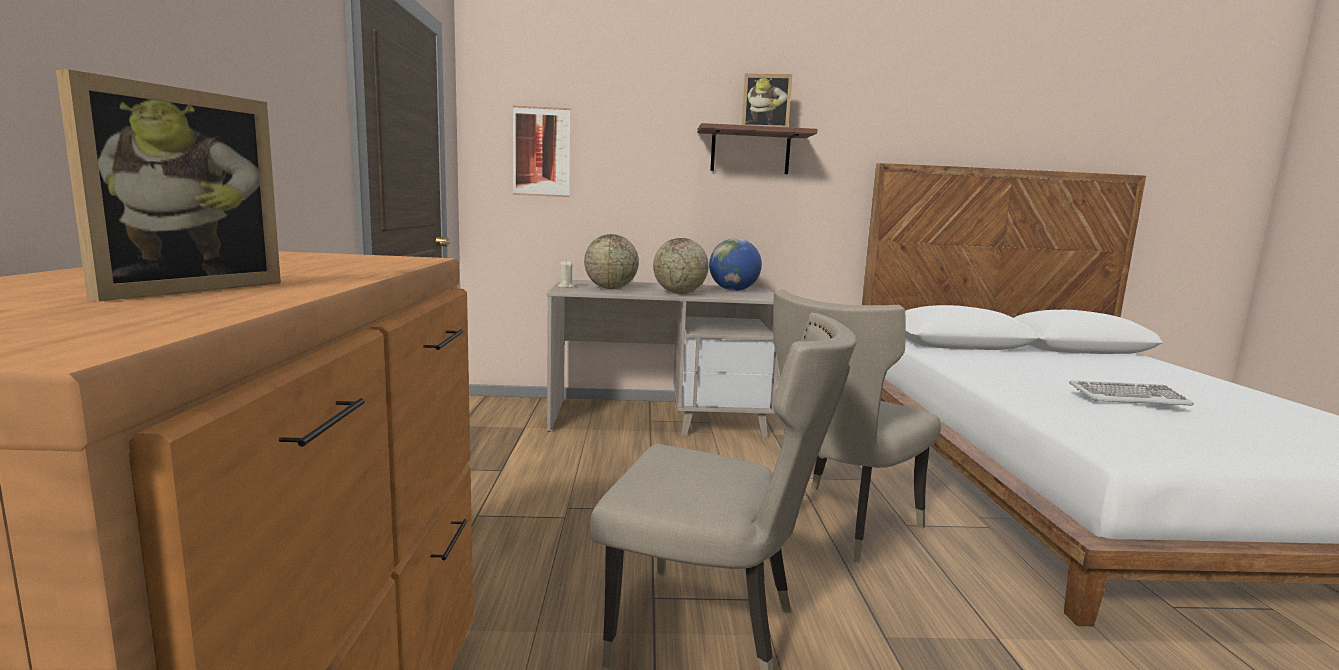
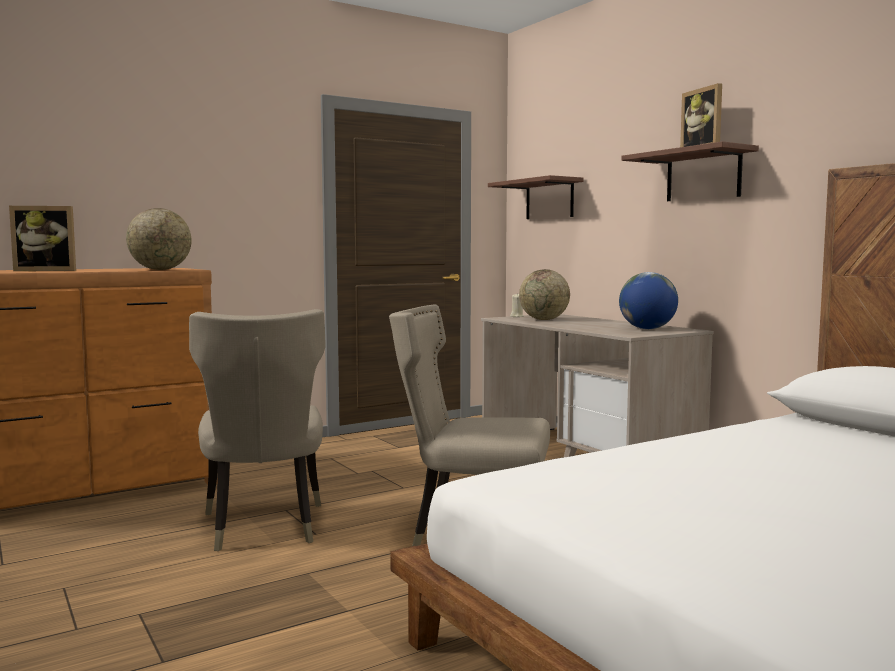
camera: 60 degrees right, 5 degrees down
picture [513,105,570,197] -> shelf [488,175,584,219]
globe [653,238,709,294] -> globe moved to [126,208,192,270]
keyboard [1069,380,1194,405] -> none

